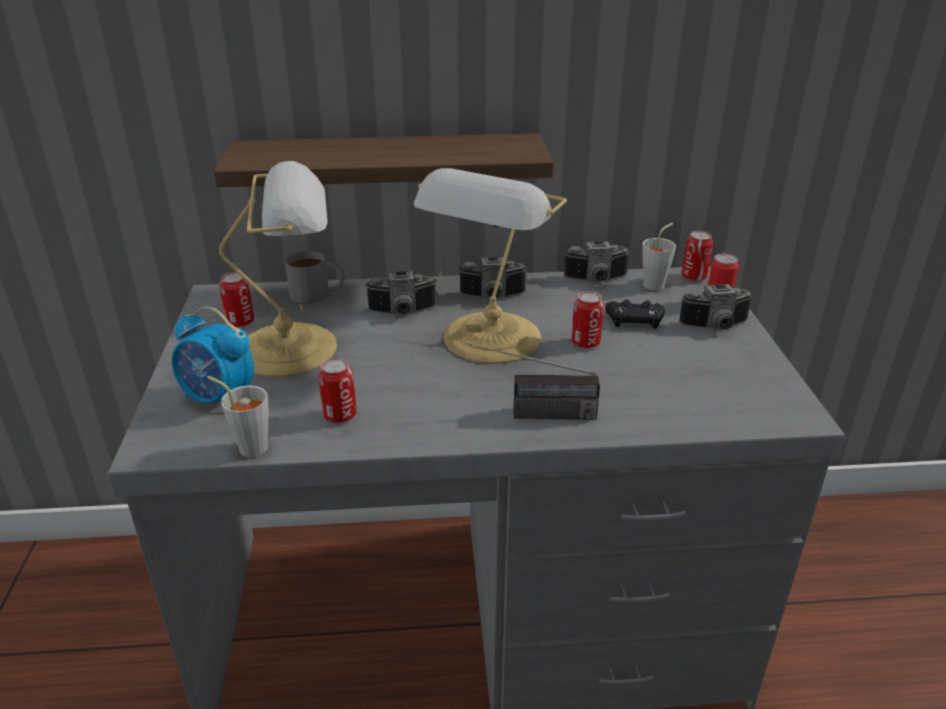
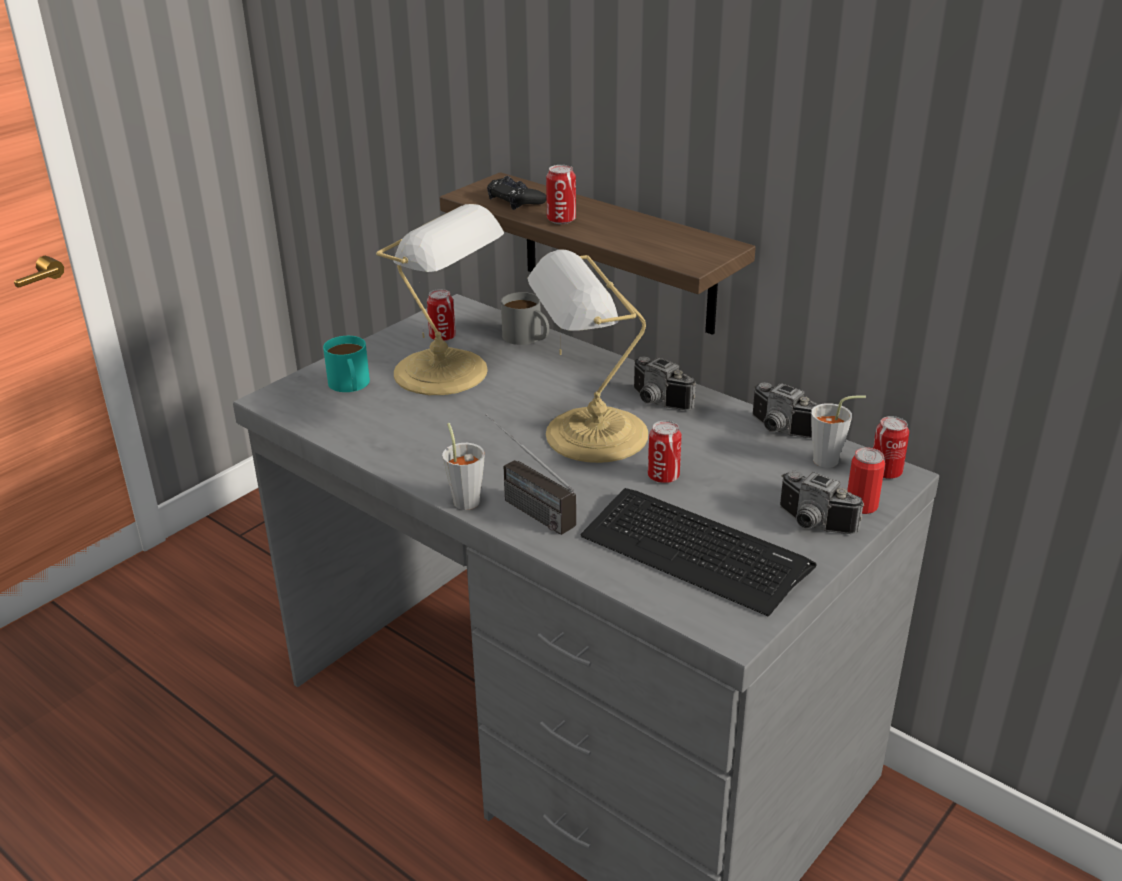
camera: 45 degrees right, 0 degrees up
alarm clock [172,307,254,403] -> turquoise mug [323,336,370,392]
grey cup [207,376,268,458] -> grey cup moved to [442,423,485,510]
can [318,358,357,423] -> can moved to [546,165,576,224]
camera [366,271,437,315] -> none
black game controller [605,299,665,329] -> black game controller moved to [487,176,547,210]
none -> keyboard [580,488,816,616]

